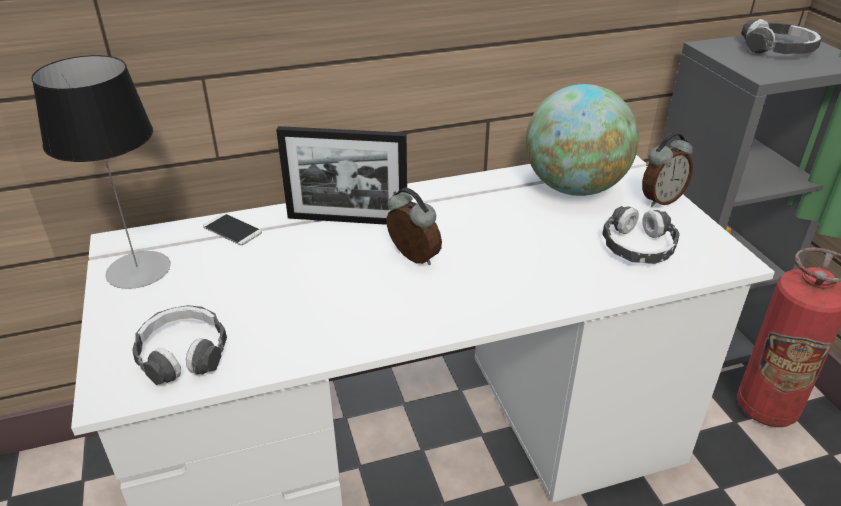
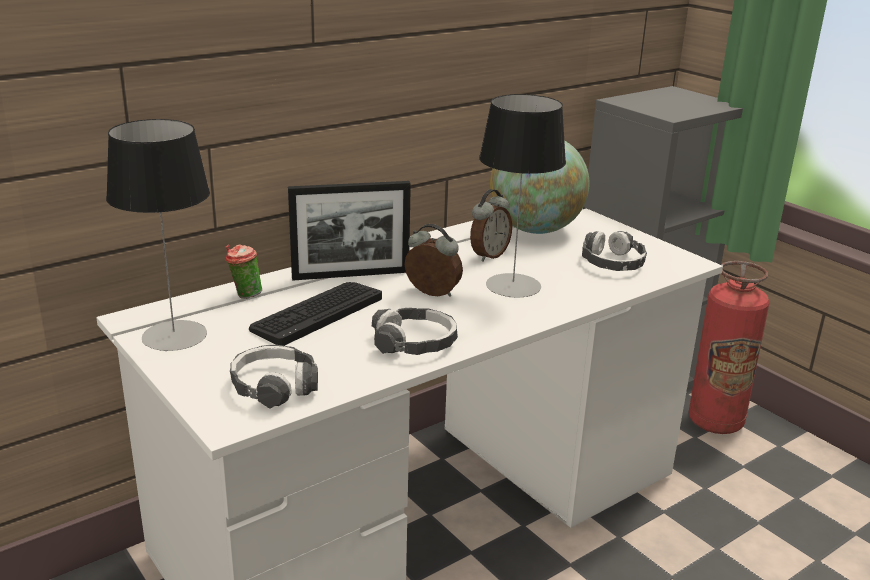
camera: 20 degrees left, 10 degrees down
phone [203,214,262,245] -> cup [225,244,262,299]
alarm clock [642,133,693,207] -> alarm clock moved to [470,189,512,262]
headphones [741,19,822,54] -> headphones moved to [372,308,458,355]
none -> keyboard [249,282,382,346]
none -> table lamp [479,94,566,297]

